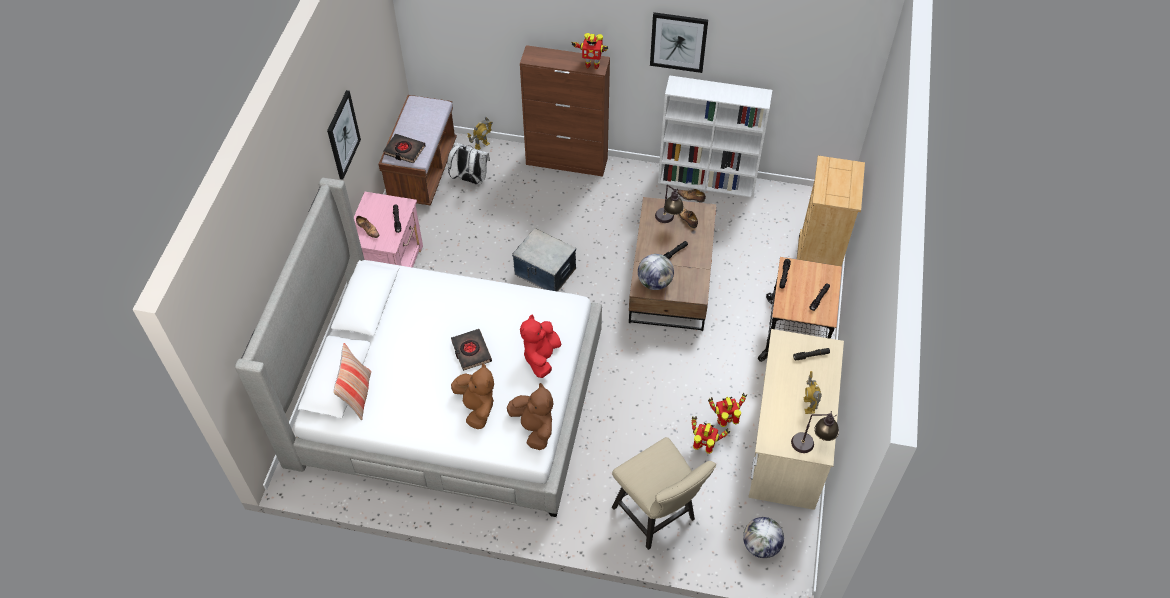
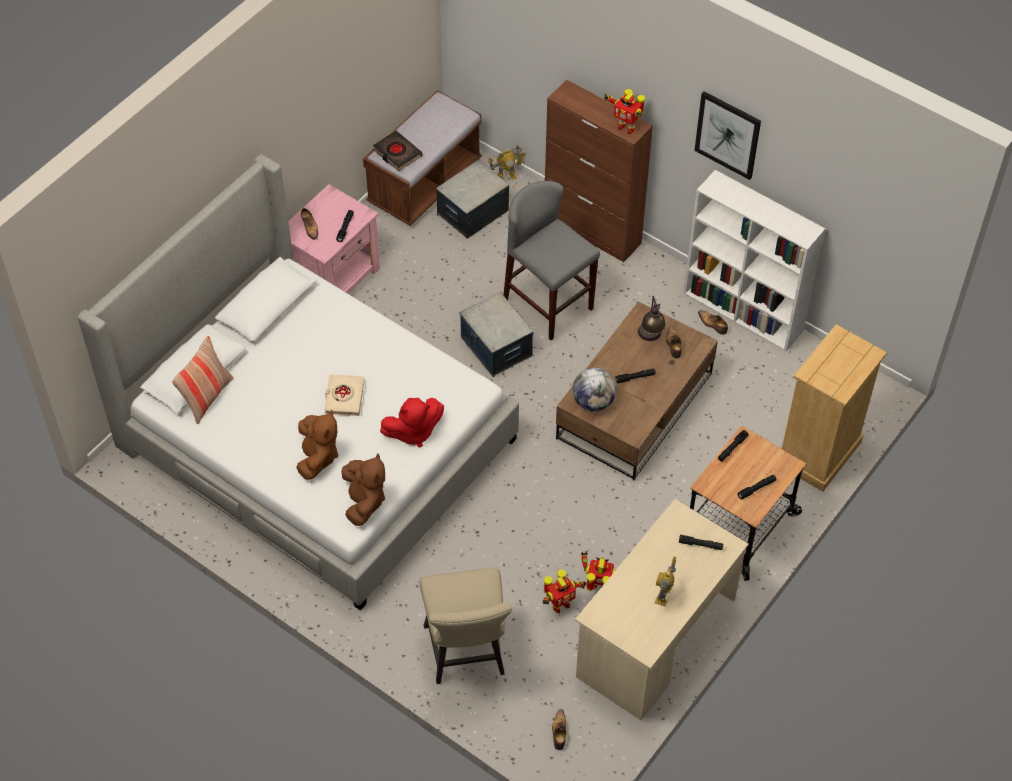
camera: 25 degrees right, 0 degrees up
picture [327,90,361,179] -> none
white backpack [448,142,490,185] -> storage box [436,160,509,239]
black book [451,329,492,371] -> beige book [324,374,364,416]
red plush toy [520,315,561,378] -> red plush toy turned 150 degrees counterclockwise [380,398,444,447]
toy robot [692,416,730,454] -> toy robot turned 105 degrees clockwise [543,569,586,613]
globe [743,517,784,558] -> shoe [552,709,566,750]
table lamp [791,411,839,453] -> none
none -> grey stool [504,181,600,340]

